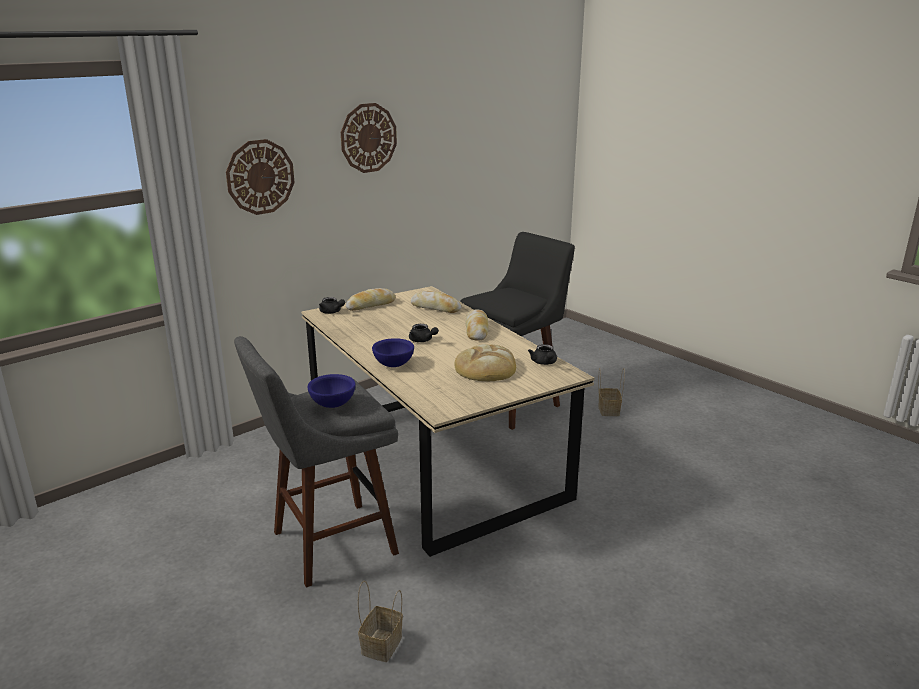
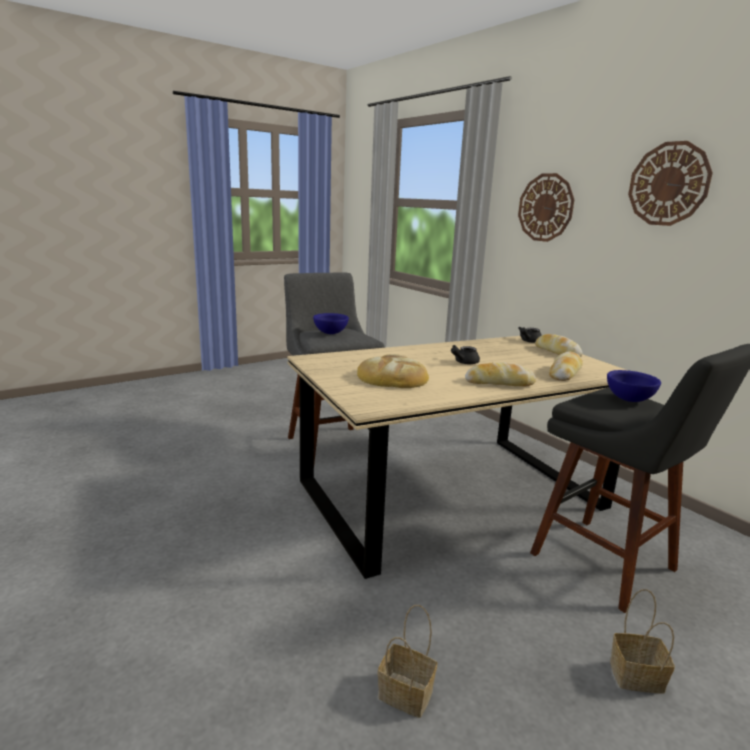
camera: 95 degrees right, 5 degrees down
basket [358,581,403,662] -> basket moved to [378,605,437,718]
blue bowl [372,338,414,367] -> blue bowl moved to [607,370,661,402]
black teapot [528,344,557,365] -> none

